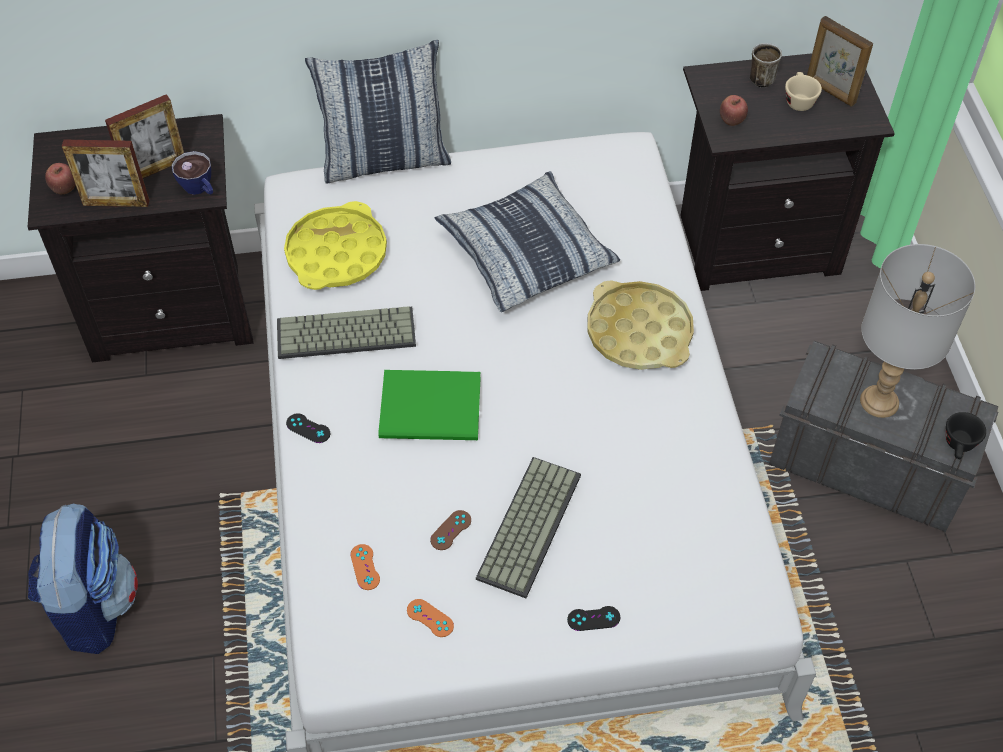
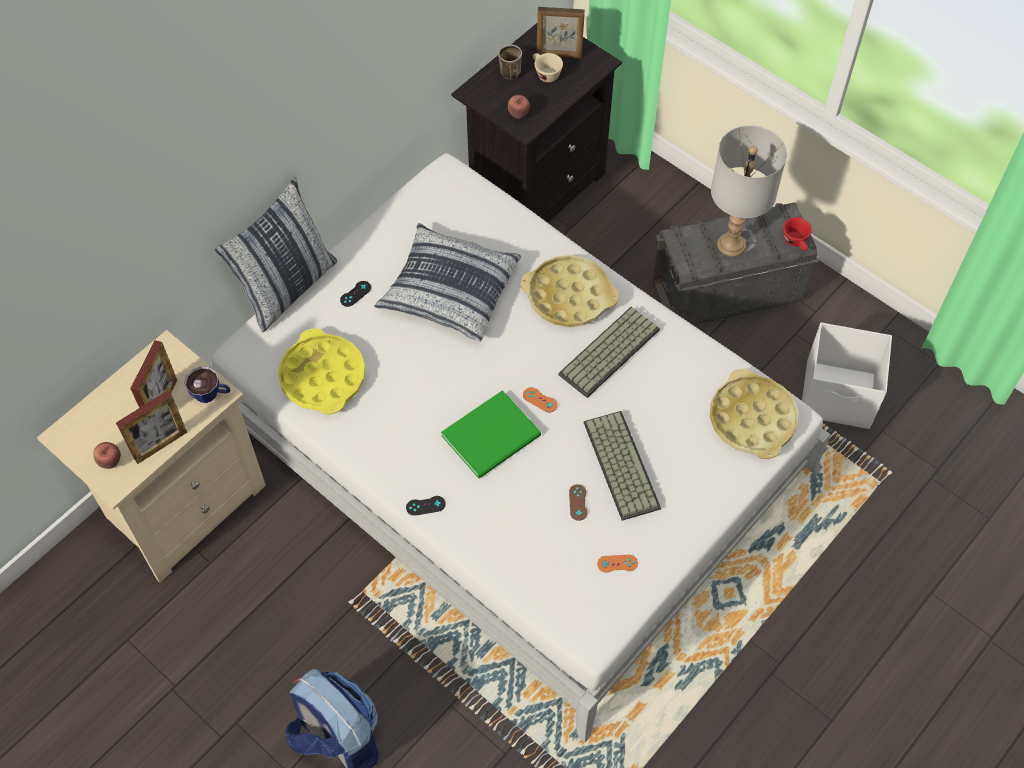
camera: 40 degrees left, 5 degrees up
black nightstand [28,114,254,363] -> beige nightstand [37,330,266,582]
keyboard [277,306,416,359] -> keyboard moved to [558,307,660,398]
orange game controller [350,544,380,590] -> orange game controller moved to [523,387,558,413]
black game controller [567,606,620,631] -> black game controller moved to [340,281,371,307]
black cup [946,412,986,459] -> red cup [783,217,812,251]
none -> yellow tray [710,368,798,459]
none -> white storage box [802,322,892,429]

